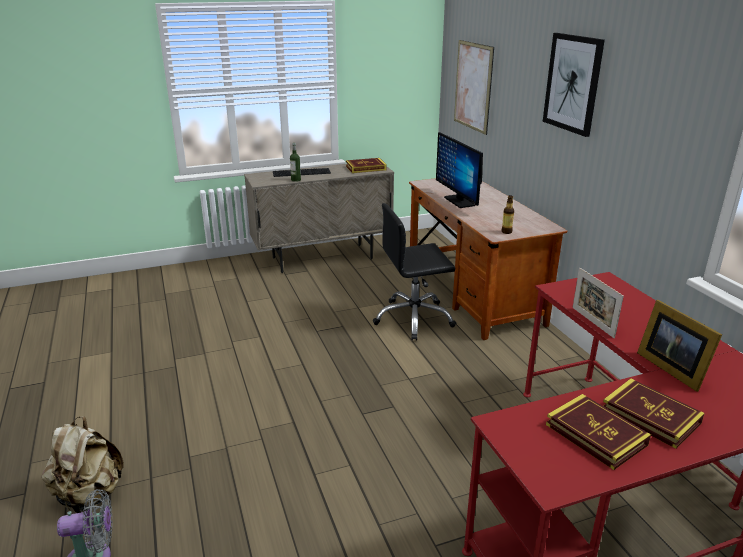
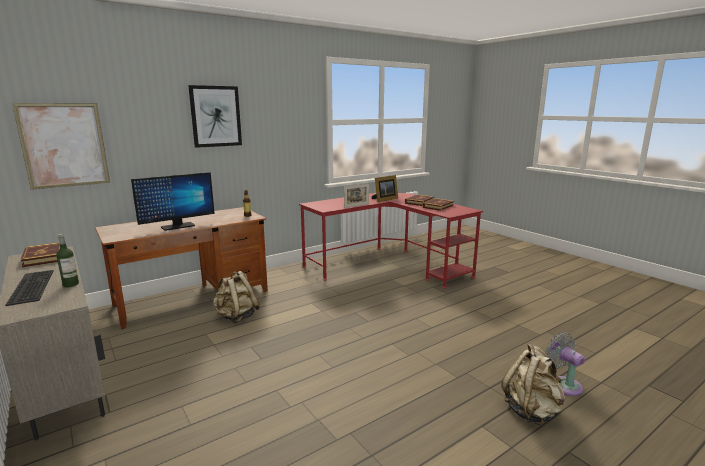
camera: 105 degrees left, 10 degrees down
black office chair [373,203,456,341] -> beige backpack [213,271,260,324]

